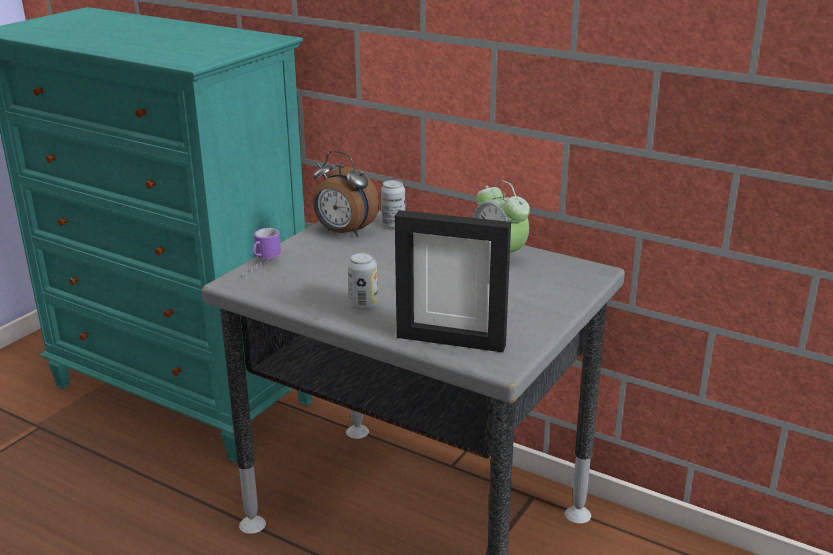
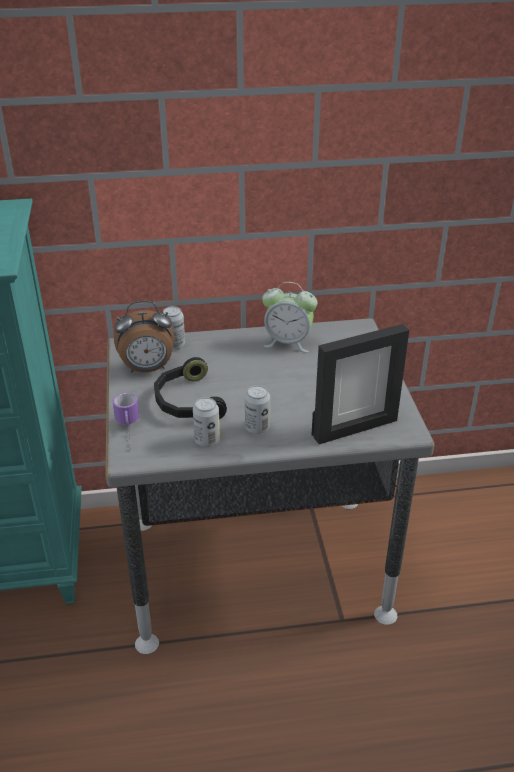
camera: 40 degrees left, 10 degrees up
none -> black headphones [154,357,227,420]
none -> can [193,397,220,447]

